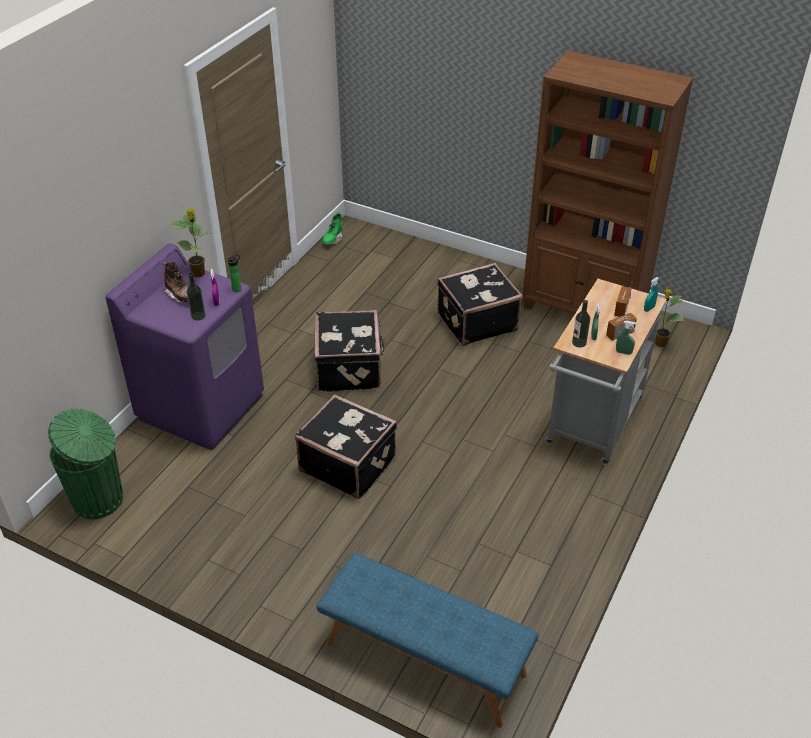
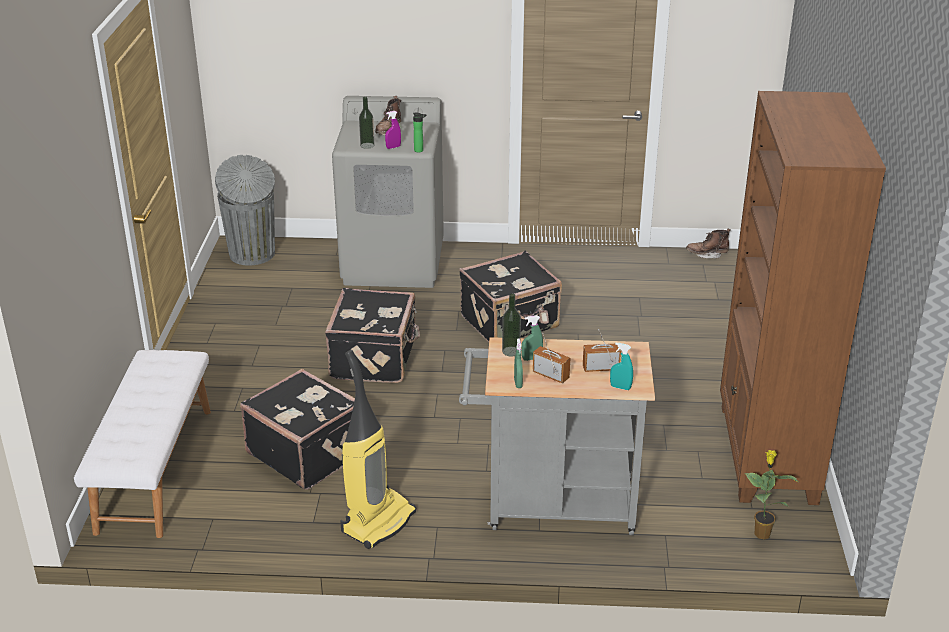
camera: 65 degrees right, 10 degrees down
green trash can [48,408,123,519] -> grey trash can [215,155,275,265]
purple washing machine [106,244,264,450] -> grey washing machine [332,96,444,288]
potted plant [169,207,211,277] -> none
blue bench [316,553,539,728] -> white bench [74,350,211,538]
green boot [322,212,343,244] -> brown boot [686,229,730,258]
black suitcase [437,263,523,346] -> black suitcase moved to [240,369,355,490]
none -> vacuum cleaner [340,350,416,549]

